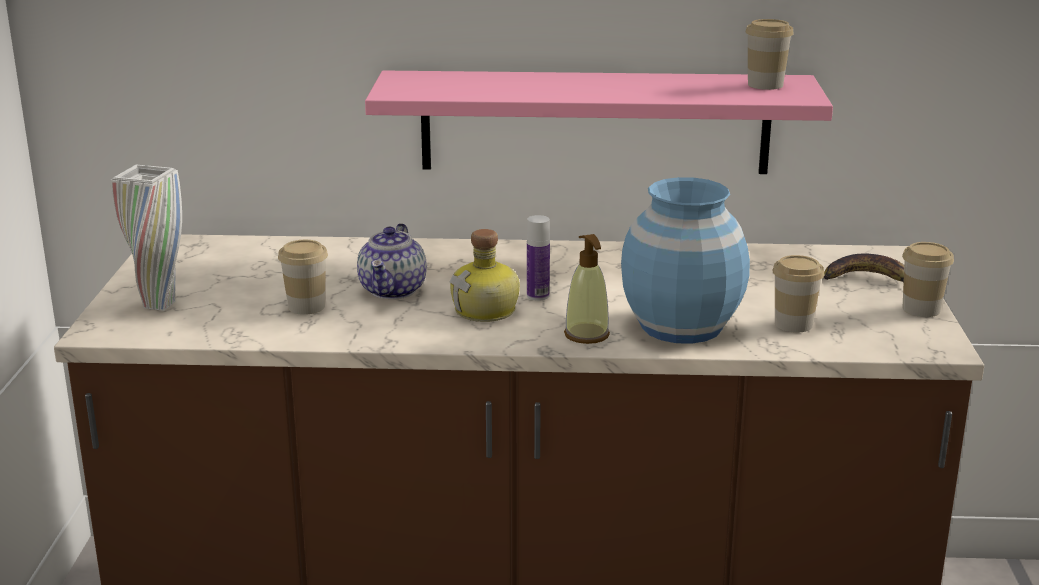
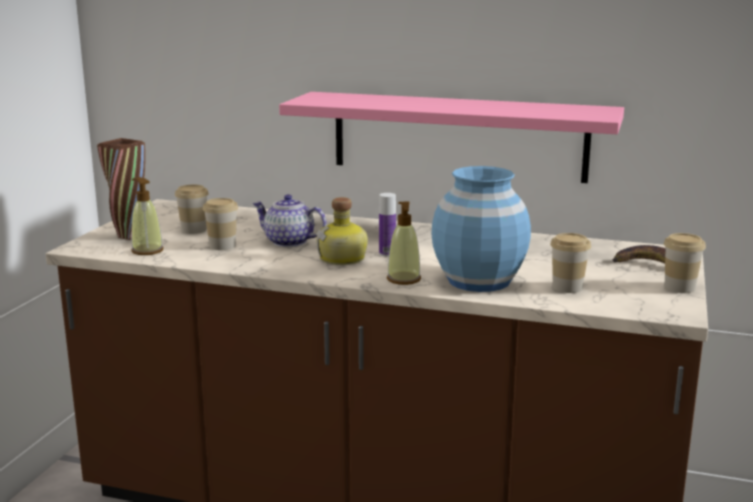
camera: 15 degrees right, 5 degrees down
white vase [110,165,182,311] -> brown vase [97,138,145,240]
teapot [357,223,427,299] -> teapot turned 90 degrees clockwise [252,194,327,247]
cup [746,19,794,90] -> cup moved to [175,185,209,234]
none -> soap dispenser [131,177,164,255]

